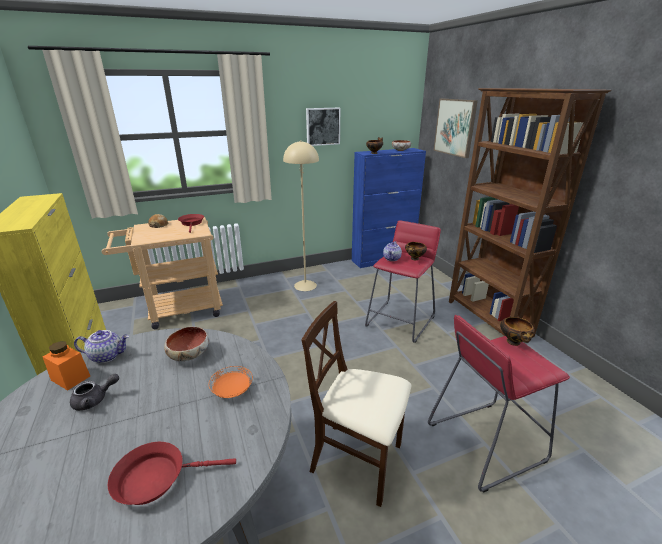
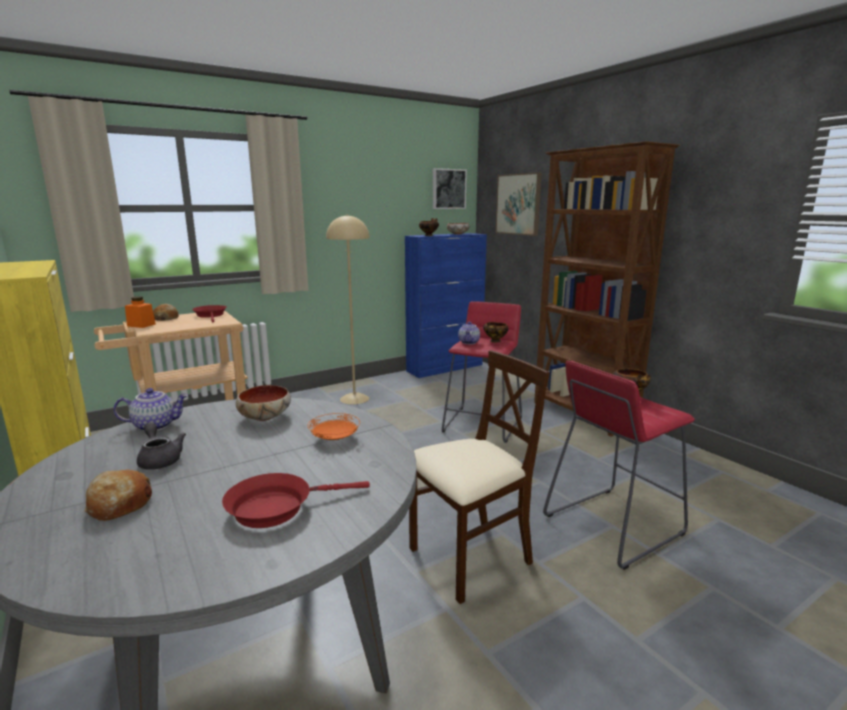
camera: 10 degrees left, 10 degrees down
orange jar [43,341,90,391] -> orange jar moved to [125,296,156,328]
grey teapot [70,374,119,411] -> grey teapot turned 90 degrees counterclockwise [137,422,186,470]
beige chair [302,301,411,507] -> beige chair turned 135 degrees clockwise [409,350,550,604]
picture [306,108,340,146] -> picture moved to [433,168,467,209]
none -> bread [84,469,152,521]

